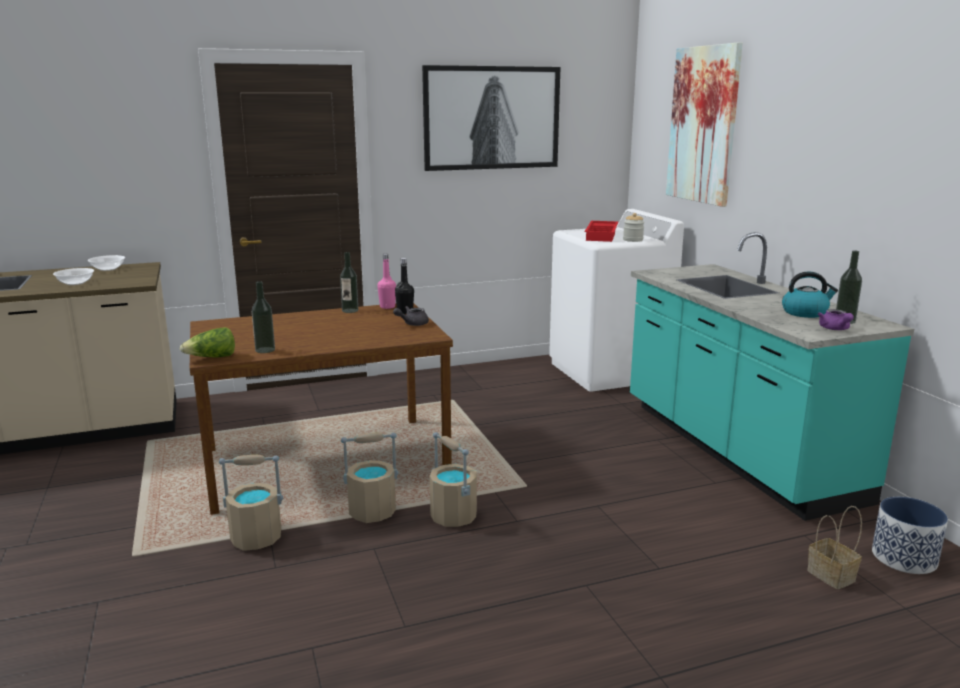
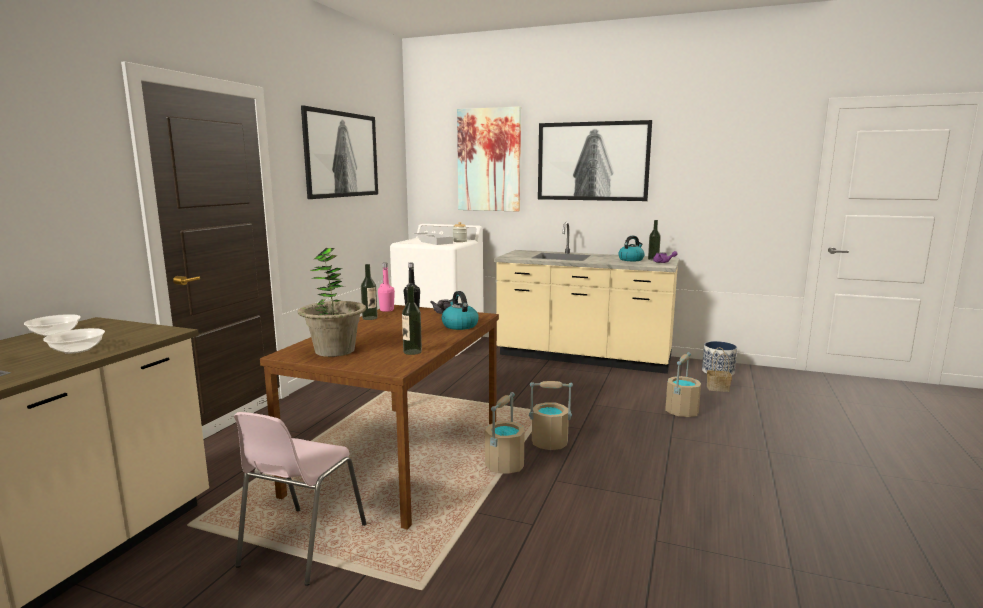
camera: 50 degrees left, 5 degrees down
lettuce [180,327,235,358] -> none
beige bucket [219,455,283,551] -> beige bucket moved to [665,352,701,417]
red tray [585,221,618,242] -> white tray [411,232,454,245]
turquoise counter [630,232,914,521] -> beige counter [494,222,679,374]
none -> pink chair [234,412,366,586]
none -> potted plant [298,248,367,357]
none -> kettle [442,291,479,330]
none -> picture [538,120,652,201]

